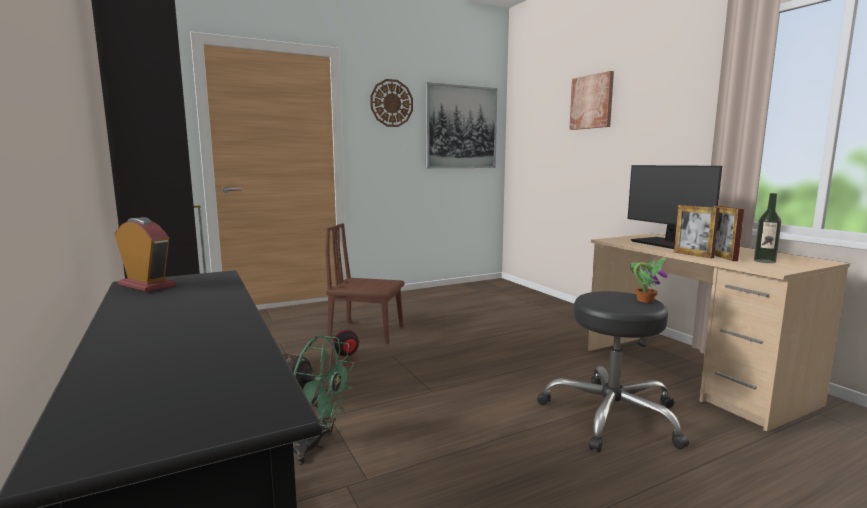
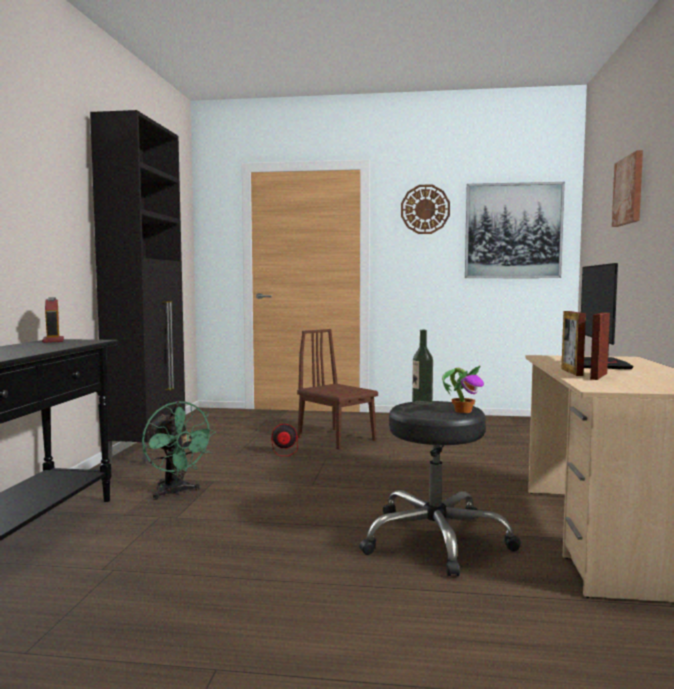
camera: 35 degrees right, 5 degrees down
bottle [754,193,781,263] -> bottle moved to [412,330,433,405]

